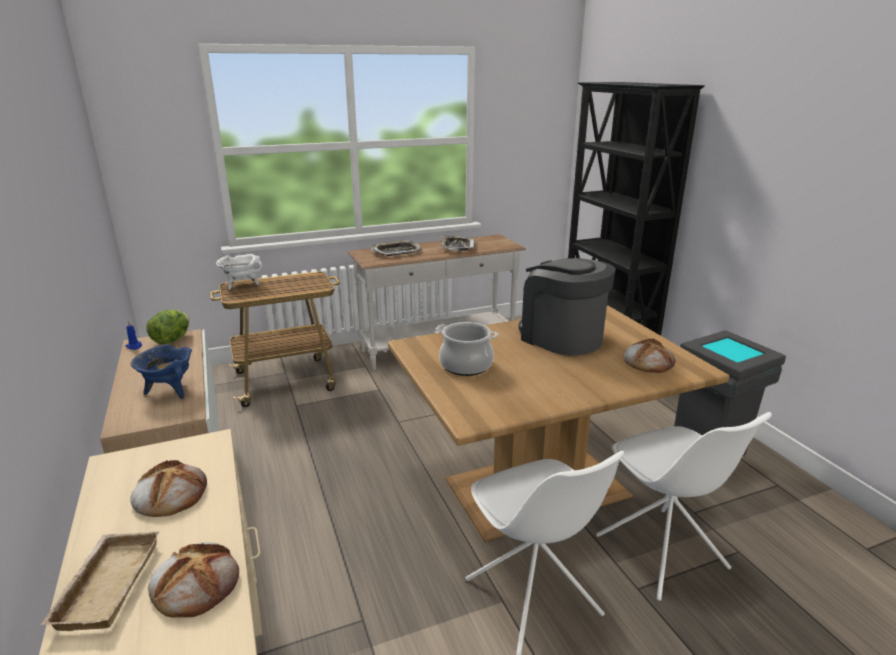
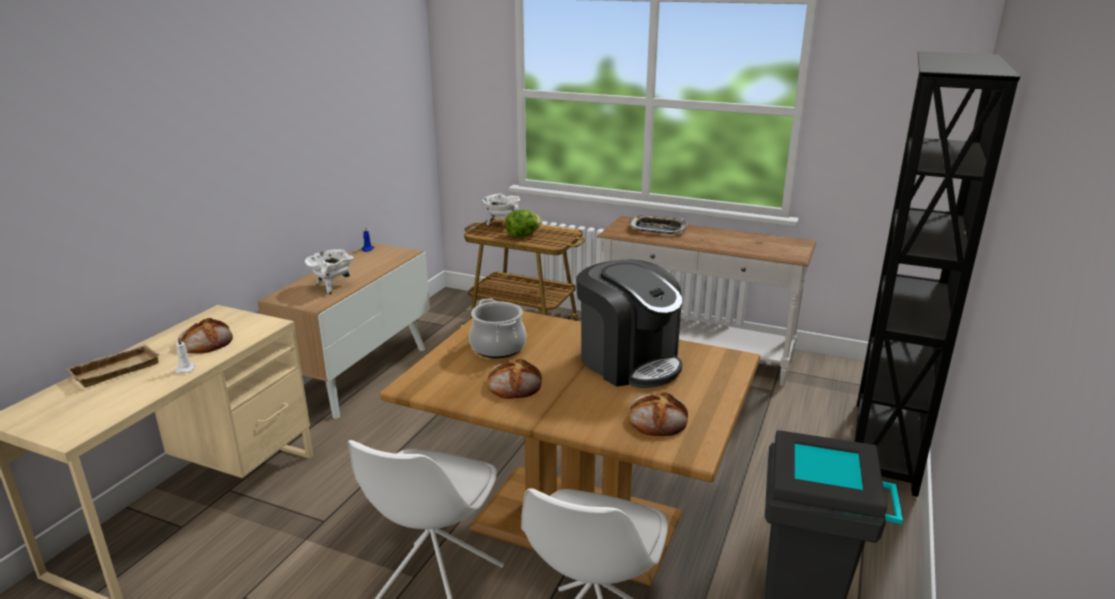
camera: 45 degrees right, 0 degrees up
blue cooking pot [131,344,192,399] -> white cooking pot [305,249,354,295]
lettuce [146,309,189,344] -> lettuce moved to [505,210,542,237]
bread [148,542,239,618] -> bread moved to [487,359,542,399]
tray [441,236,475,251] -> none
coffee machine [518,258,616,356] -> coffee machine turned 135 degrees clockwise [576,259,682,388]
none -> white candle [175,337,196,373]

